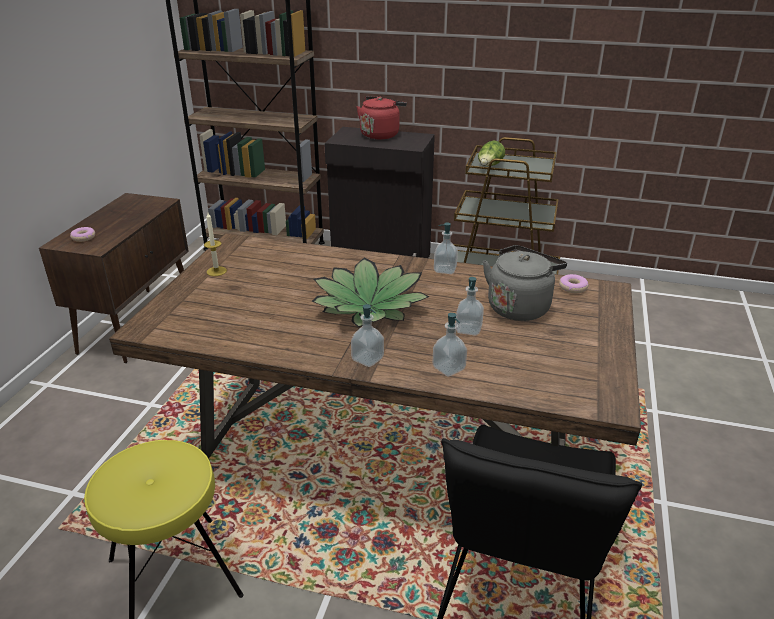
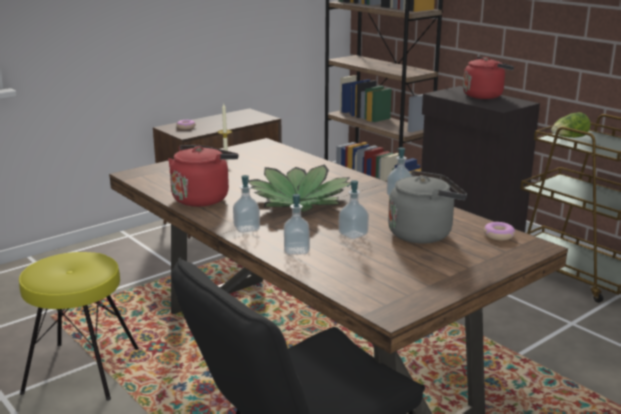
camera: 35 degrees right, 10 degrees down
none -> red kettle [168,145,238,207]

